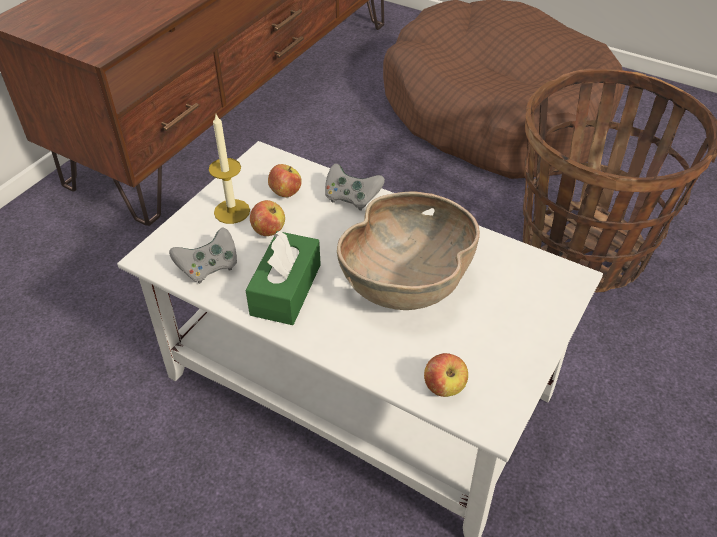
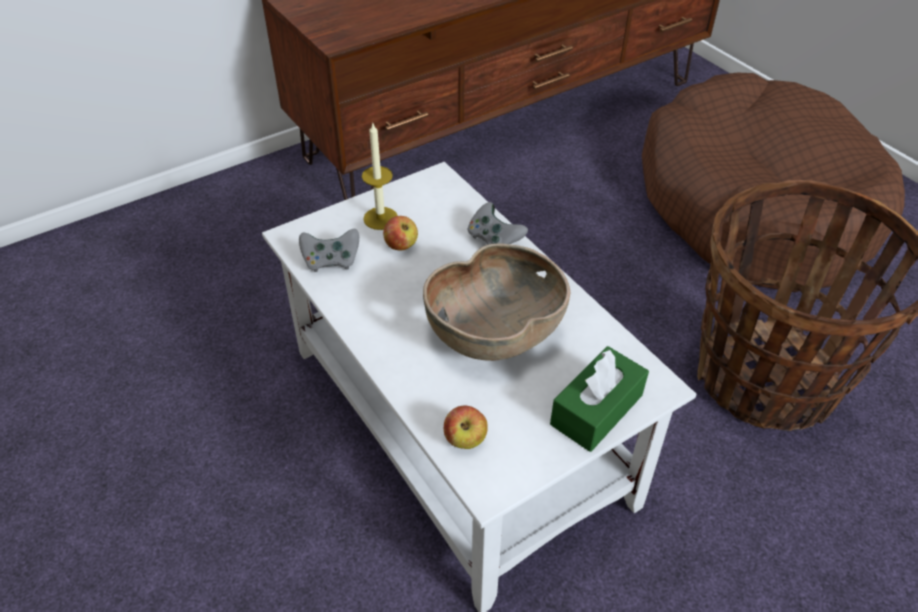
camera: 25 degrees right, 0 degrees up
green tissue box [246,231,321,325] -> green tissue box moved to [550,346,649,452]
apple [268,164,302,197] -> none

